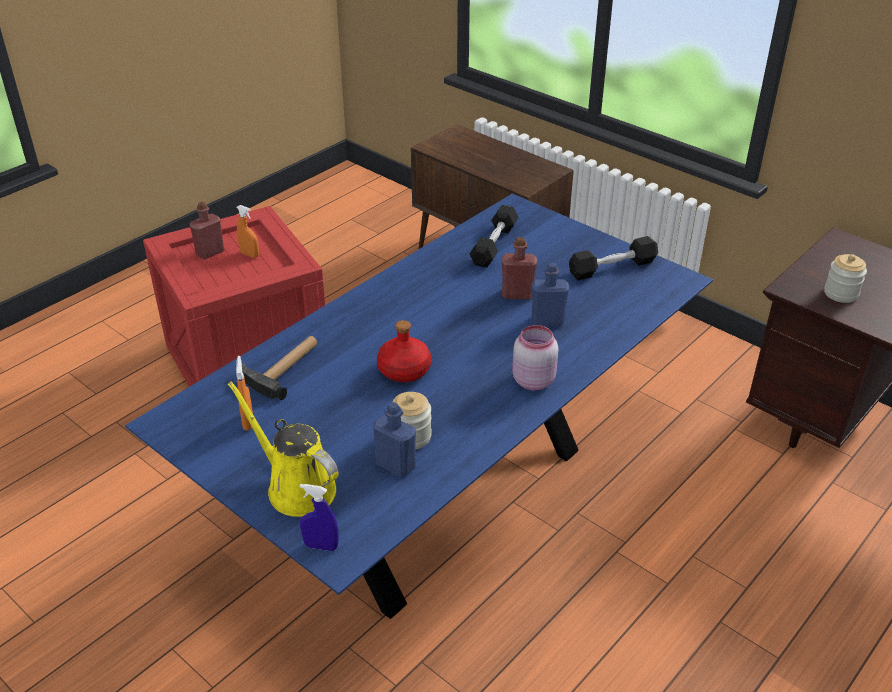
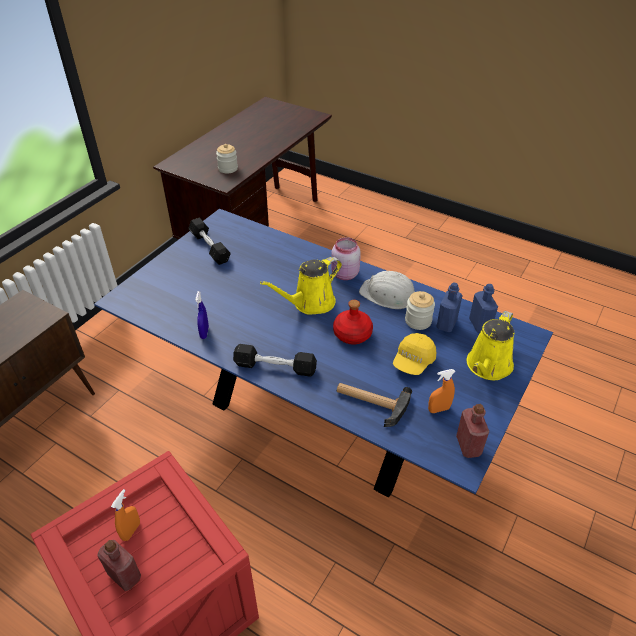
camera: 100 degrees left, 5 degrees up
blue spray bottle [299,484,339,551] -> blue spray bottle moved to [195,291,209,339]
black dumbbell [470,205,519,268] -> black dumbbell moved to [233,344,317,377]
red bottle [502,237,537,299] -> red bottle moved to [456,404,490,458]
blue bottle [531,263,569,326] -> blue bottle moved to [469,284,498,333]
none -> yellow watering can [260,257,342,315]
none -> white hard hat [359,271,415,309]
none -> yellow cap [393,333,436,375]

